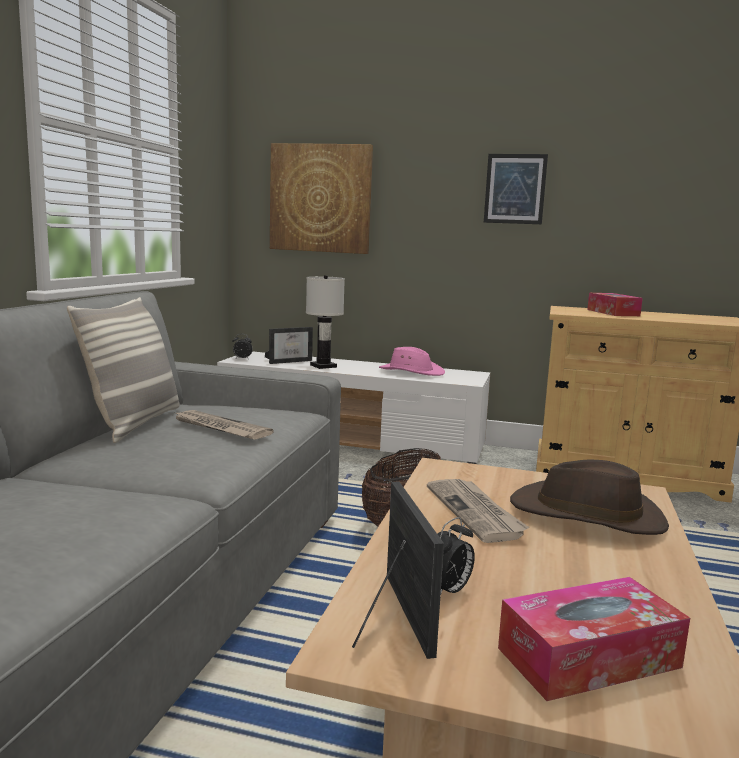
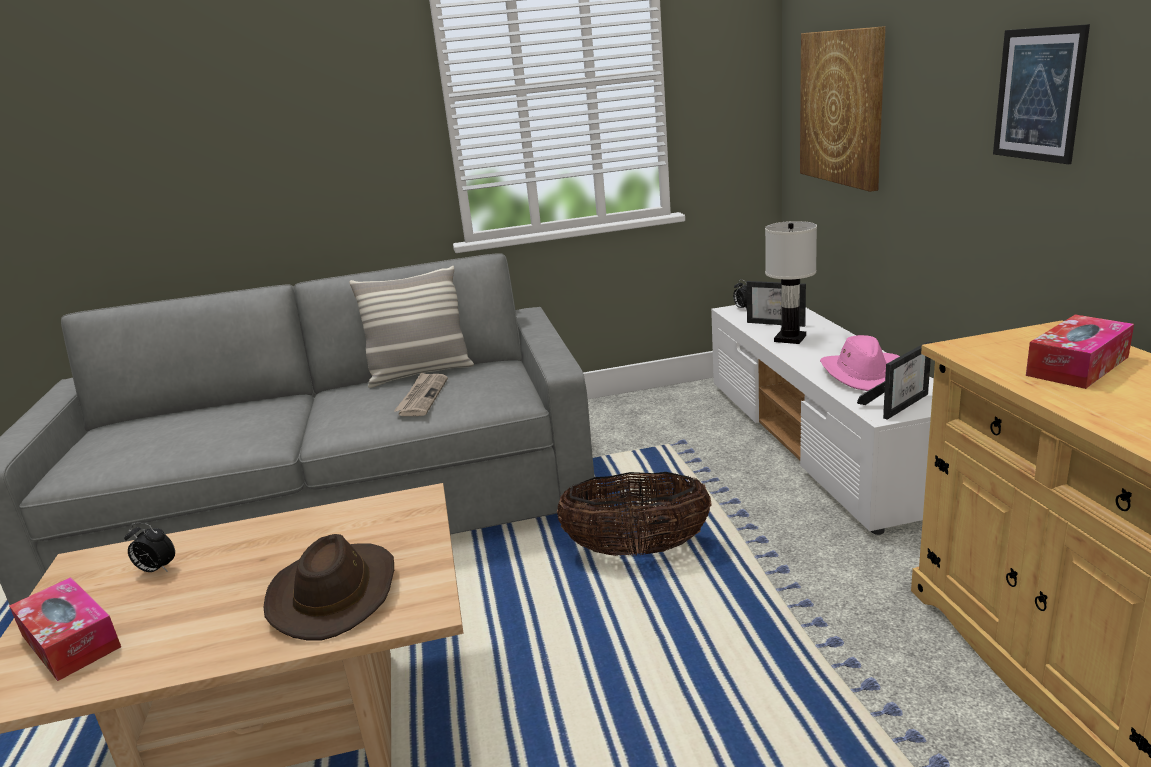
camera: 65 degrees right, 10 degrees up
picture frame [352,481,444,659] -> picture frame moved to [857,341,932,420]
newspaper [427,479,529,543] -> none

